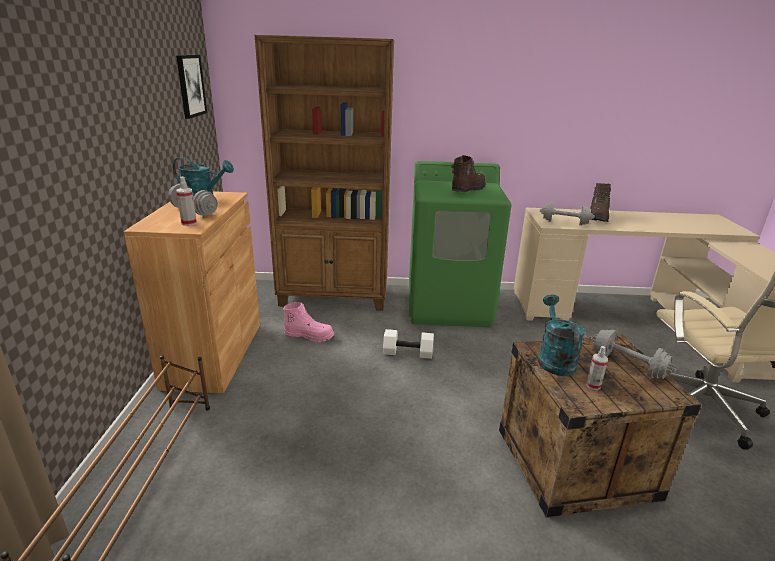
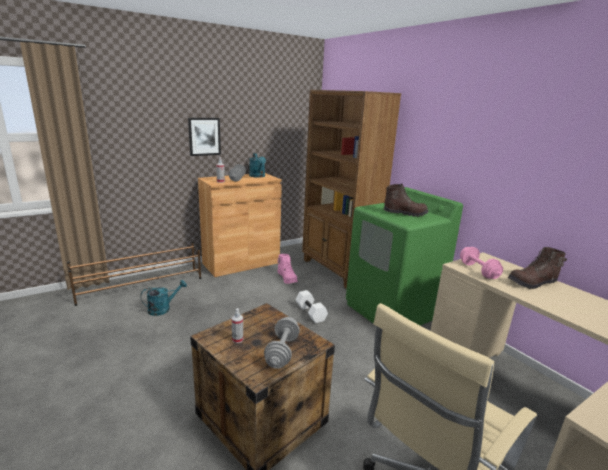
camera: 55 degrees right, 5 degrees down
picture [176,55,207,119] -> picture moved to [188,118,221,156]
turquoise watering can [538,294,585,376] -> turquoise watering can moved to [140,280,187,316]
grey dumbbell [540,202,595,225] -> pink dumbbell [460,247,503,279]

